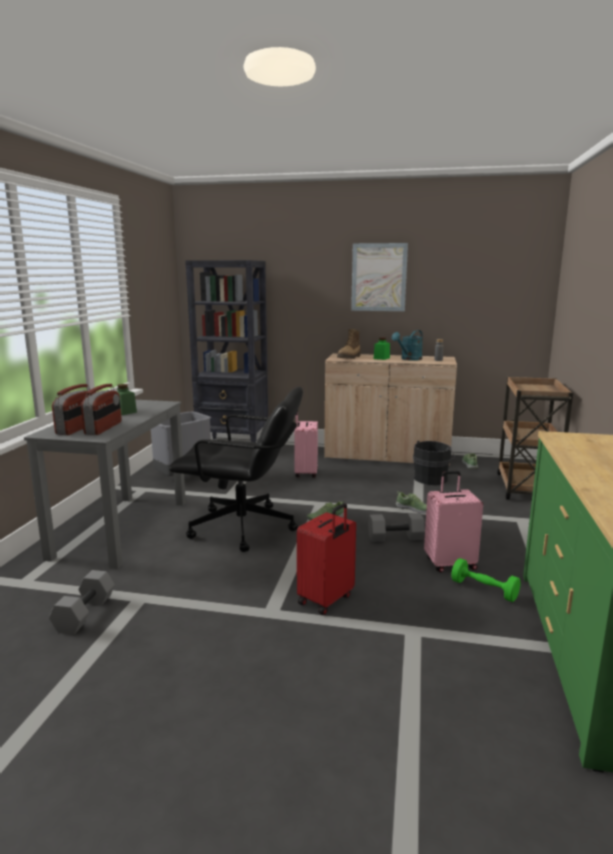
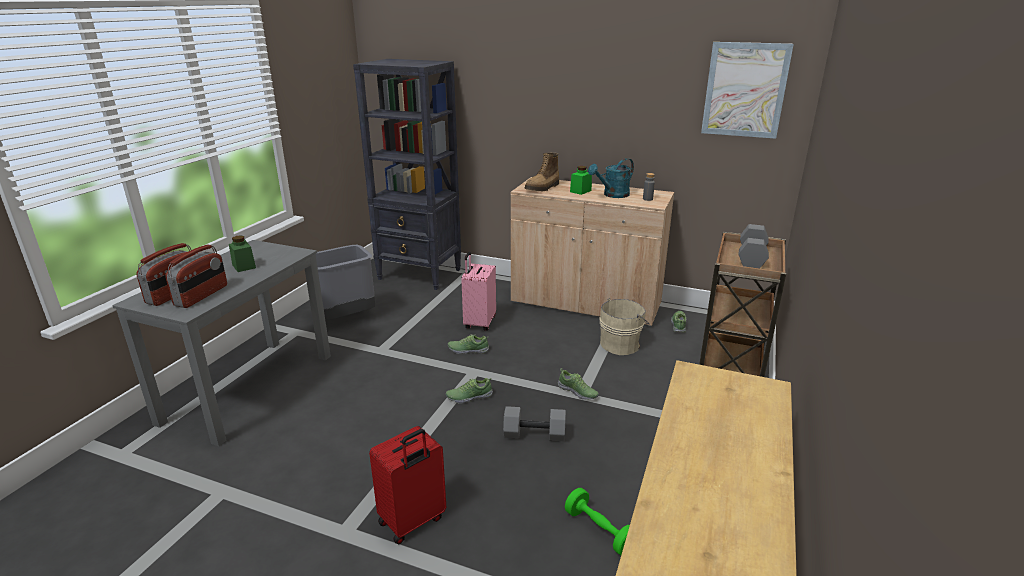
camera: 10 degrees right, 10 degrees up
grey dumbbell [49,570,115,635] -> grey dumbbell moved to [738,224,769,269]
black office chair [169,387,303,552] -> none
picture [351,243,408,311] -> picture moved to [701,42,794,139]
black bucket [413,440,455,485] -> beige bucket [599,298,649,355]
pink suitcase [424,471,483,572] -> none
none -> shoe [448,334,489,354]

